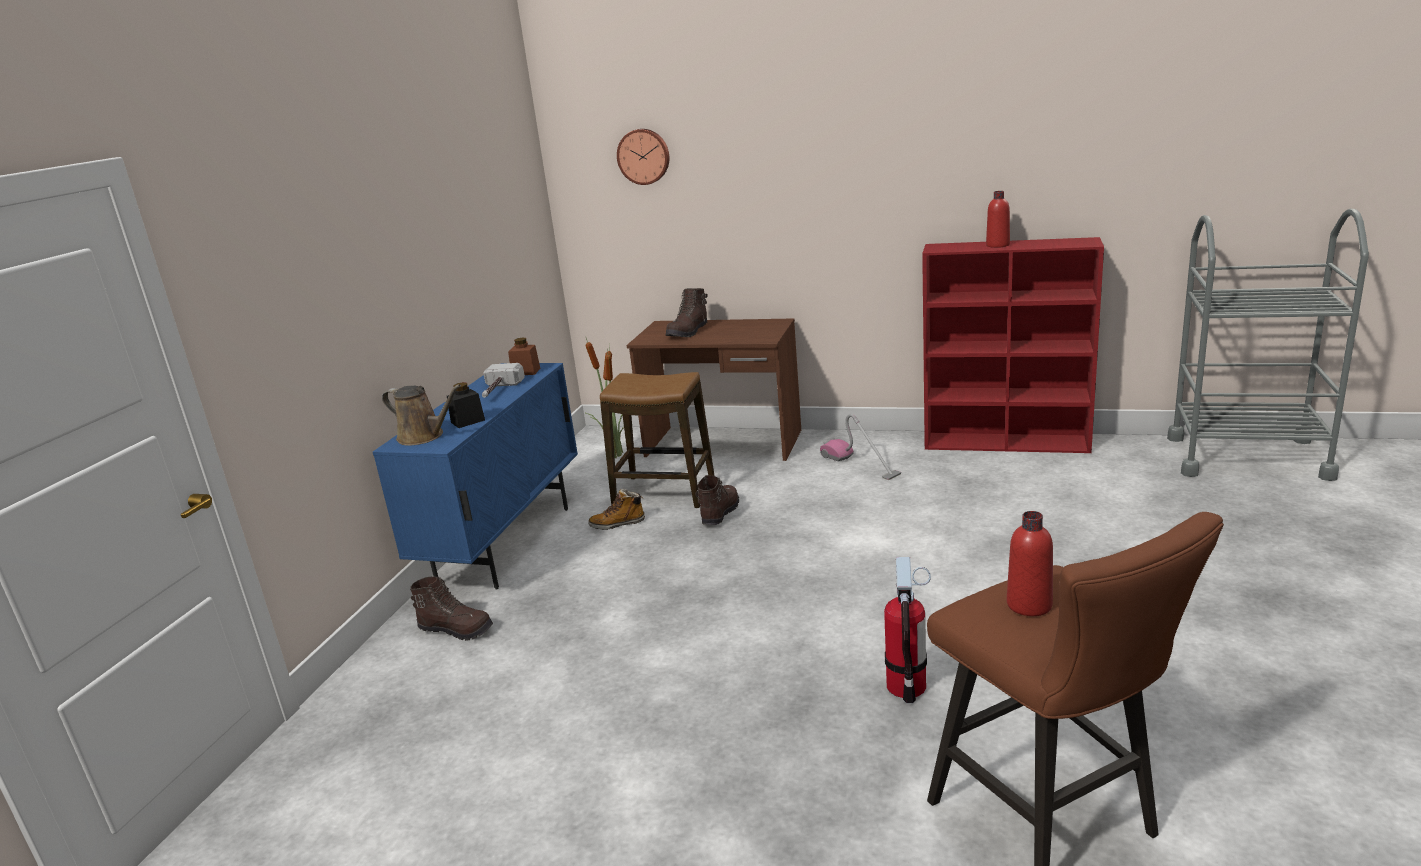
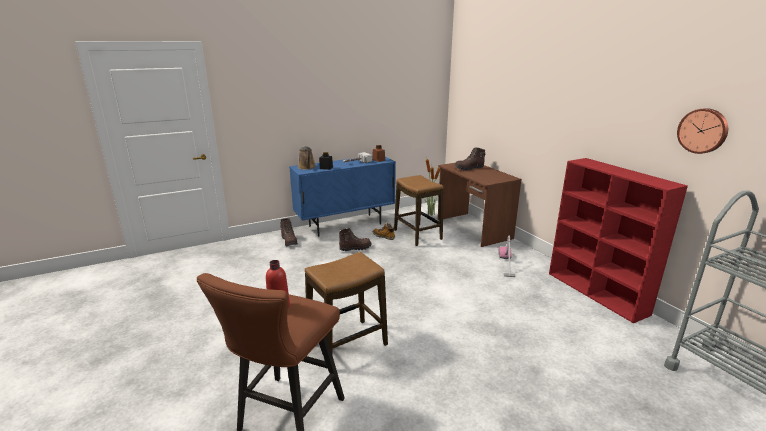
camera: 45 degrees right, 0 degrees up
wall clock [617,129,669,185] -> wall clock moved to [677,108,728,154]
brown boot [695,475,739,525] -> brown boot moved to [339,228,371,251]
fire extinguisher [884,557,931,703] -> stool [305,252,388,352]
red bottle [986,191,1010,248] -> none

